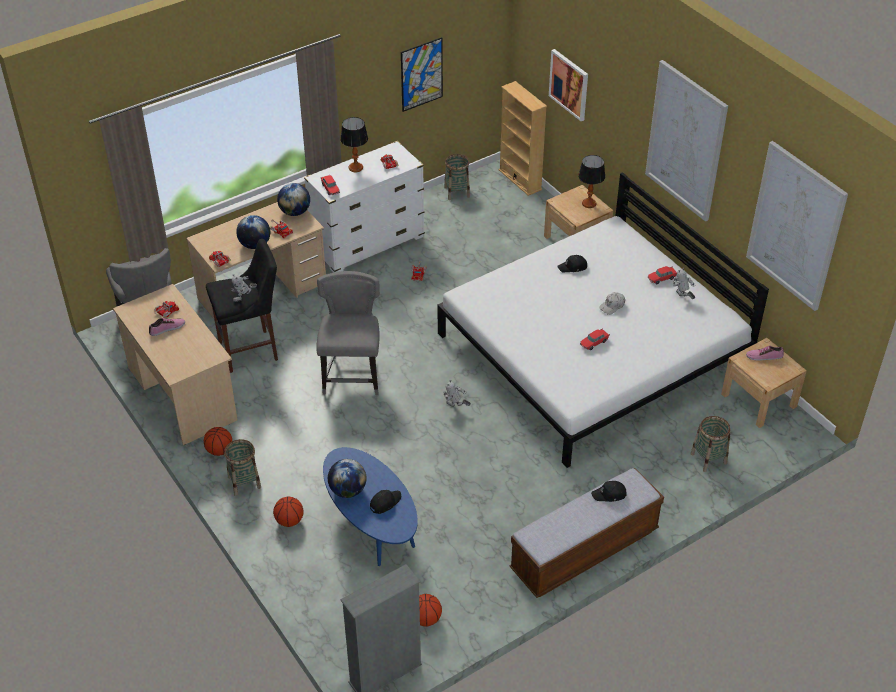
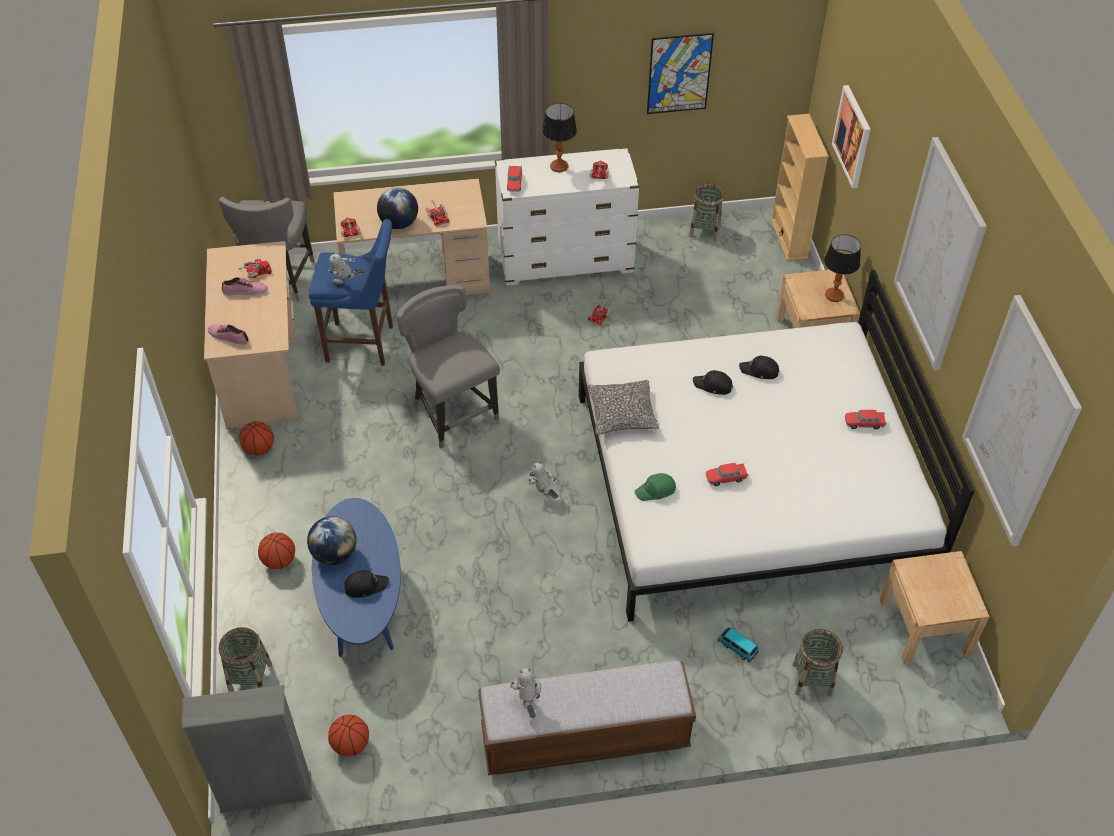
camera: 25 degrees right, 5 degrees up
black stool [206,239,278,373] -> blue stool [309,219,393,366]
basket [224,439,261,496] -> basket moved to [218,627,272,692]
globe [277,183,310,216] -> none
grey chair [316,271,380,395] -> grey chair turned 60 degrees counterclockwise [397,285,500,449]
black cap [591,481,627,502] -> black cap moved to [693,370,733,395]
white cap [599,292,625,315] -> none
toy robot [673,268,696,299] -> toy robot moved to [510,668,542,718]
shoe [746,346,784,361] -> shoe moved to [208,324,248,345]
none -> pillow [587,380,659,435]
none -> green cap [634,473,676,501]
none -> toy car [718,627,759,662]

